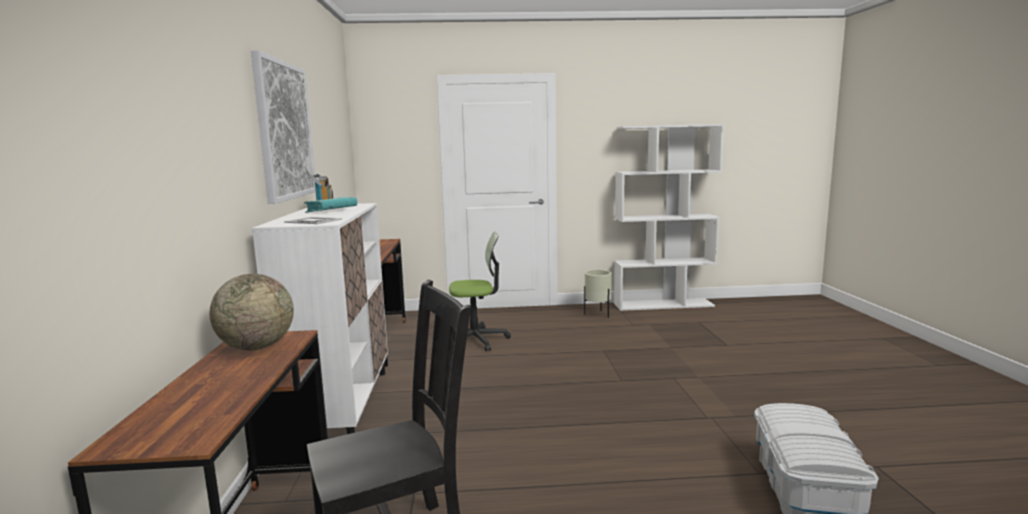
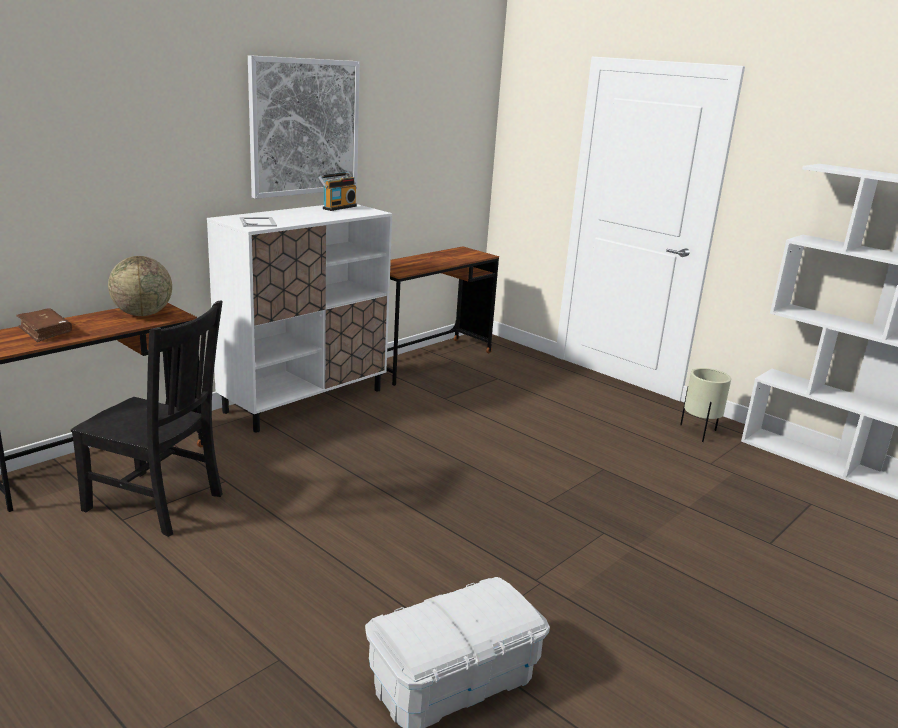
camera: 45 degrees right, 10 degrees up
turquoise book [304,197,357,213] -> none
office chair [449,232,511,351] -> none
none -> brown book [16,308,72,342]

